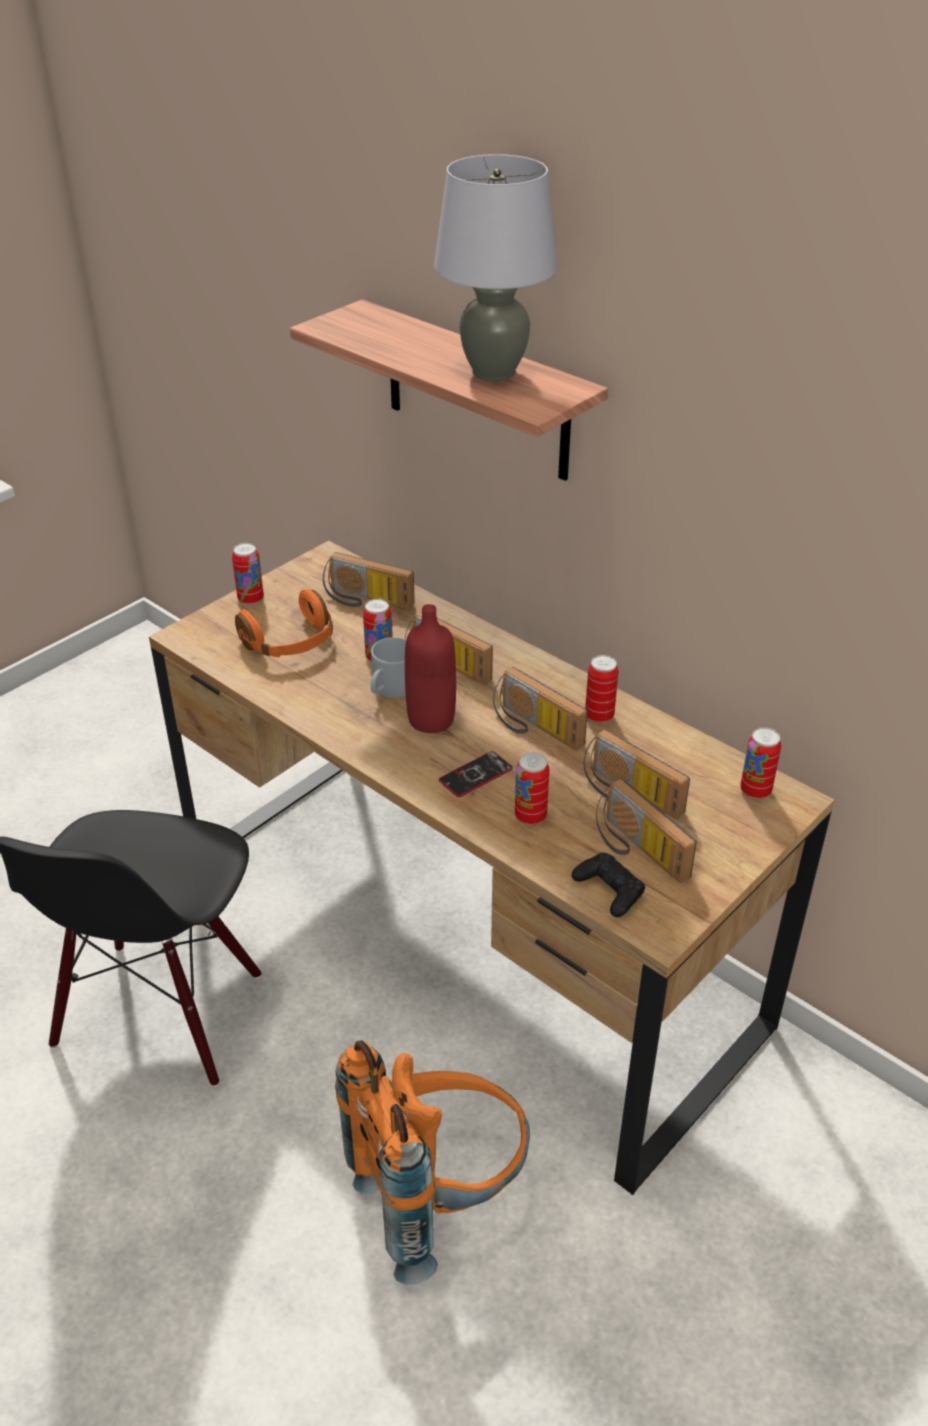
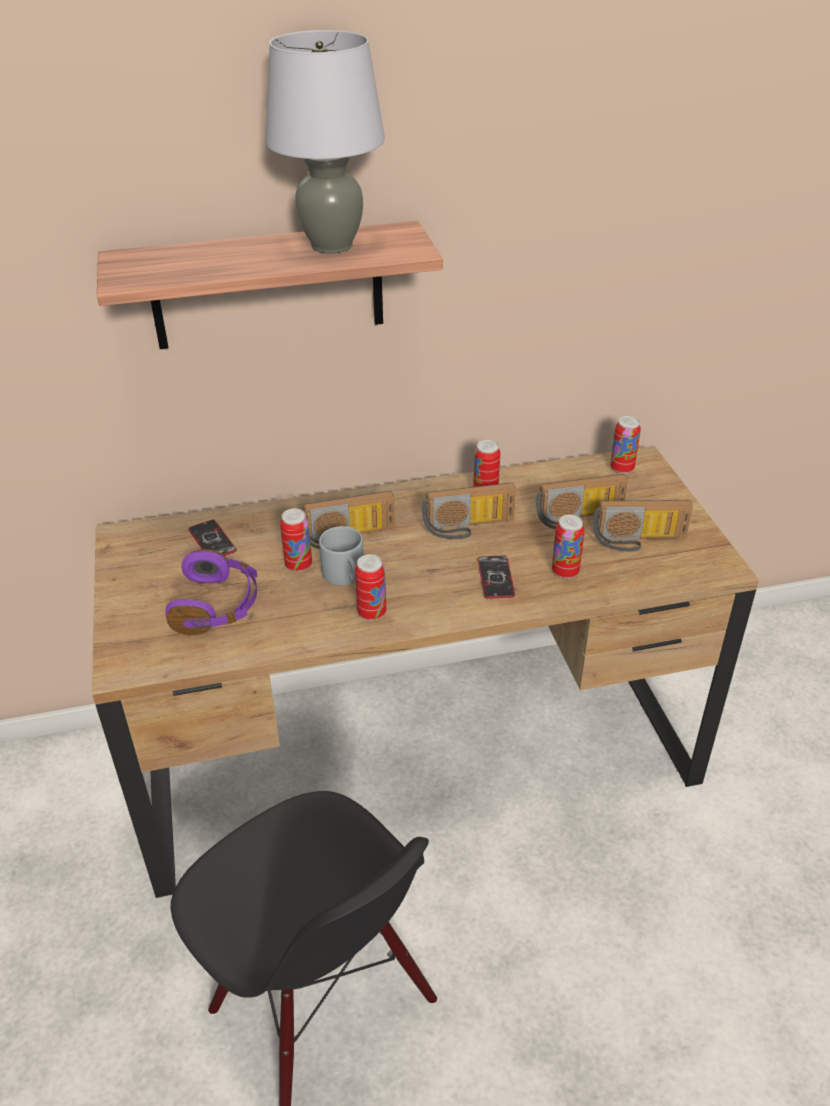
camera: 55 degrees left, 0 degrees up
can [232,543,264,605] -> can moved to [355,554,386,621]
orange headphones [235,589,333,657] -> purple headphones [165,549,257,635]
radio [323,552,415,609] -> phone [188,520,237,556]
orange backpack [335,1040,530,1285] -> none
red bottle [405,604,456,733] -> none
black game controller [572,853,645,917] -> none

